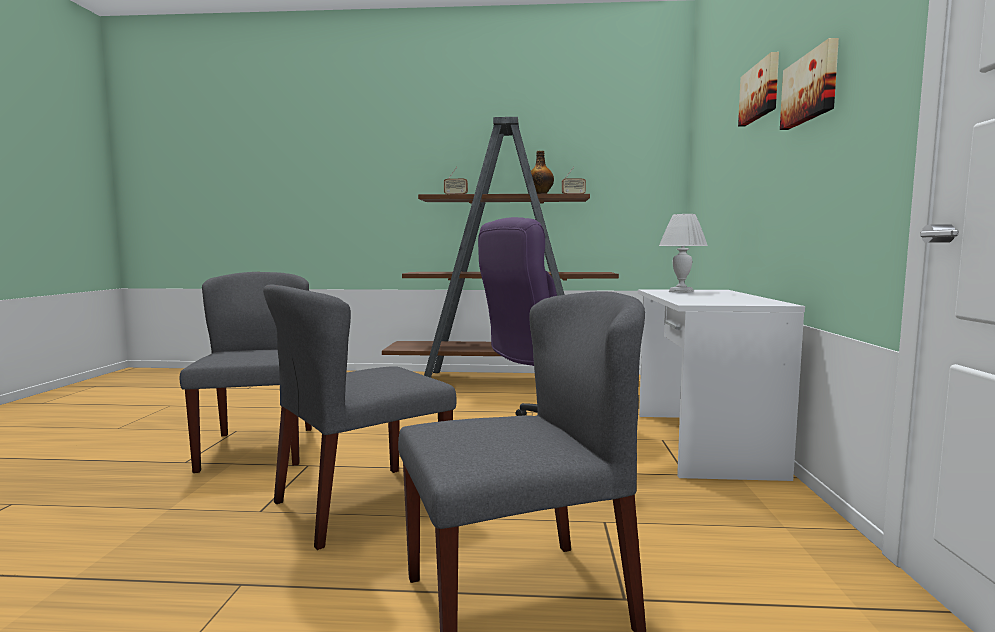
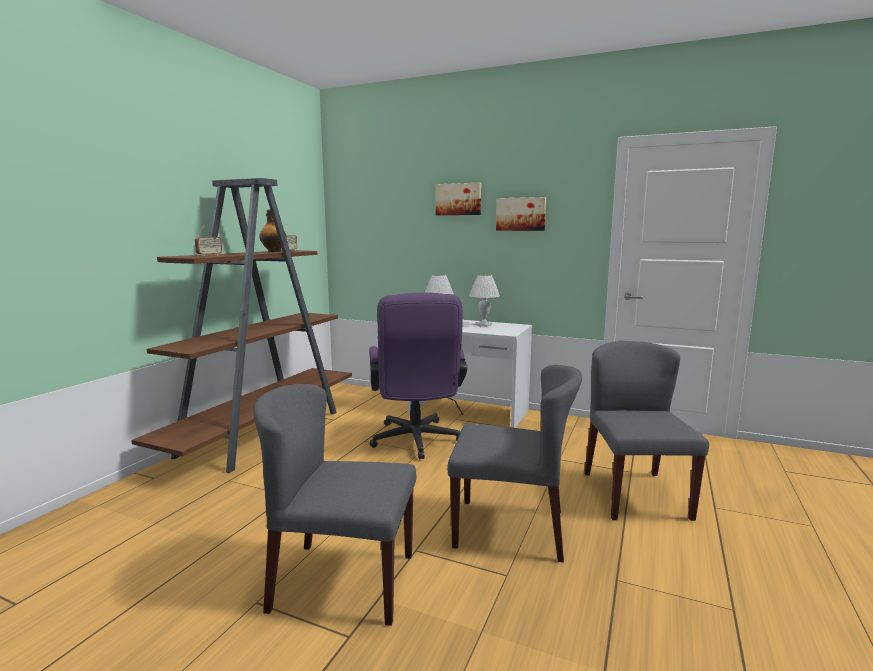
camera: 70 degrees left, 5 degrees up
grey chair [263,284,457,550] -> grey chair turned 60 degrees counterclockwise [447,365,582,562]
none -> white table lamp [469,275,500,327]

